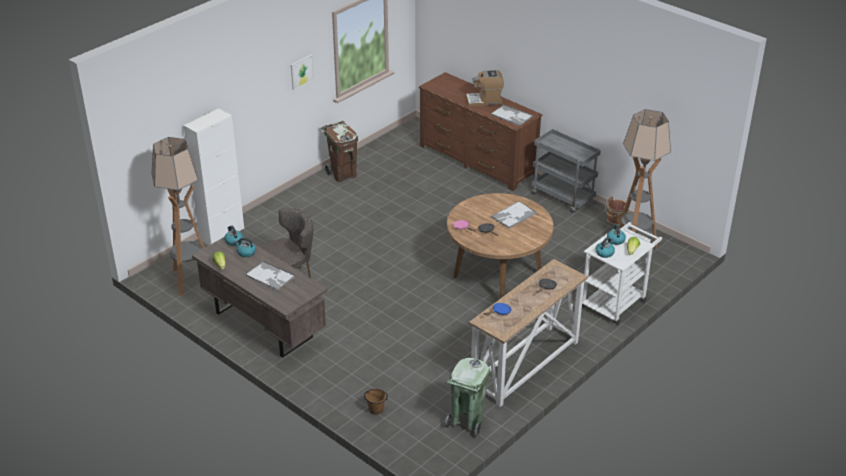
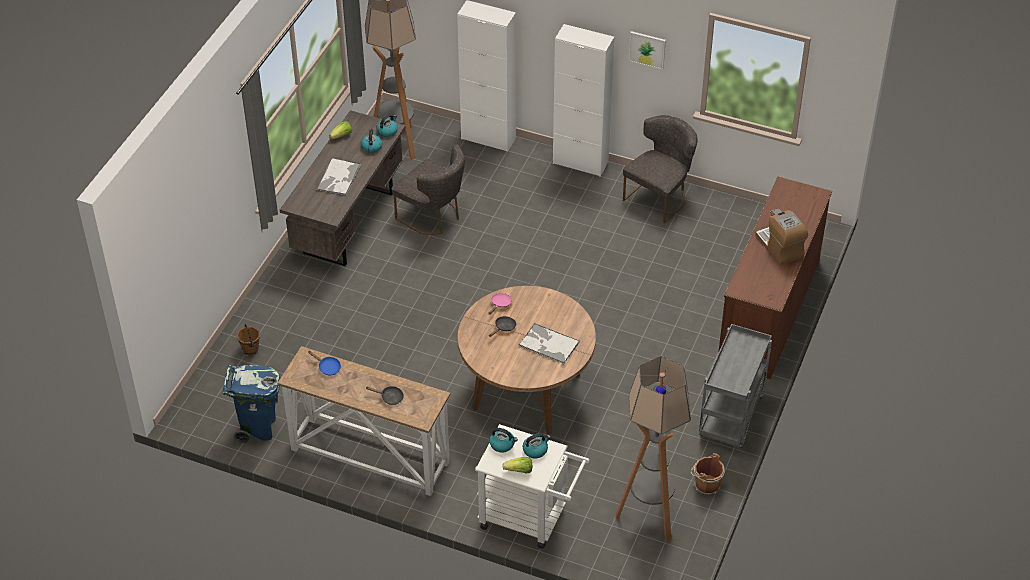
camera: 70 degrees right, 10 degrees up
brown trash can [321,121,358,182] -> grey chair [623,115,698,223]
green trash can [444,358,490,438] -> blue trash can [223,365,280,443]
tray [491,105,533,126] -> none
none -> white cabinet [553,24,614,177]

